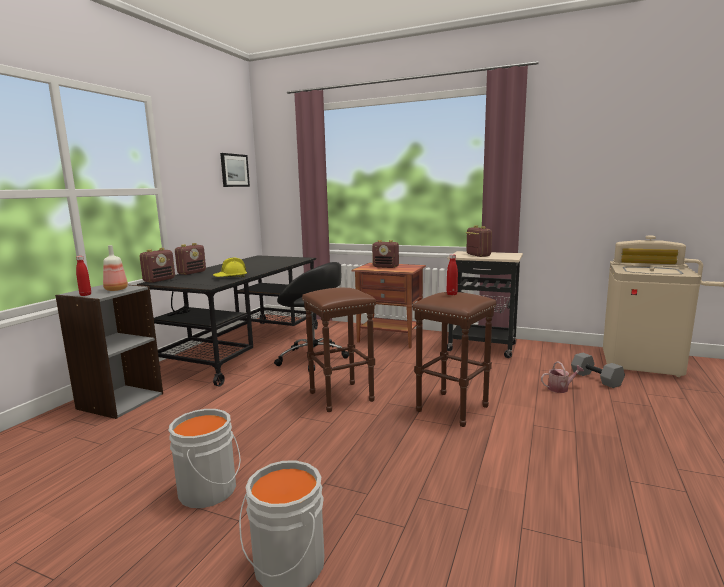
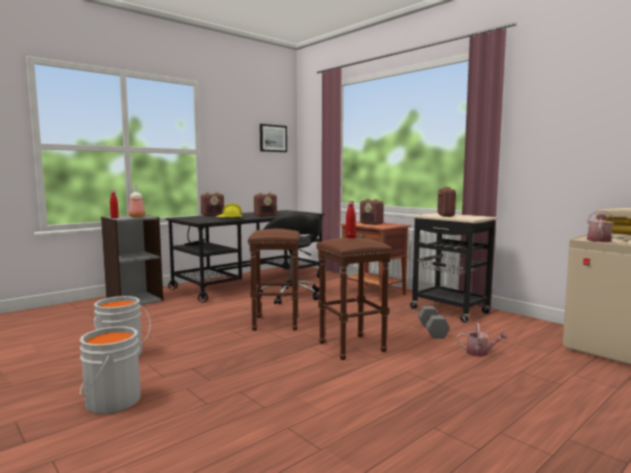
camera: 25 degrees right, 5 degrees down
radio [139,248,175,283] -> radio moved to [254,192,277,217]
grey dumbbell [571,353,625,388] -> grey dumbbell moved to [418,306,450,338]
none -> watering can [587,210,614,242]

